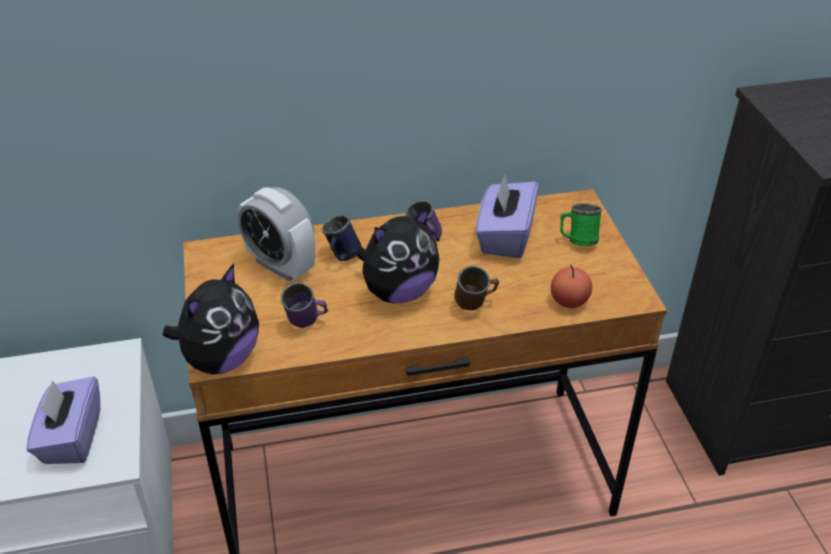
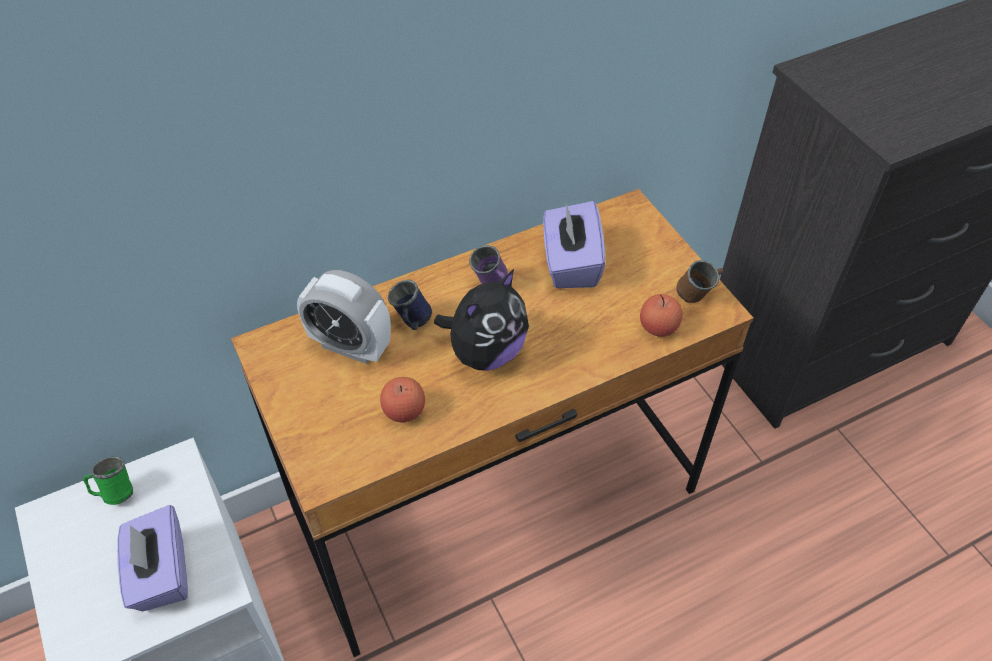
camera: 15 degrees left, 10 degrees up
plush toy [163,263,259,374] -> none
purple mug [281,282,328,328] -> apple [380,377,425,422]
brown mug [454,266,499,310] -> brown mug moved to [676,260,723,303]
green mug [560,204,602,246] -> green mug moved to [83,457,133,505]

